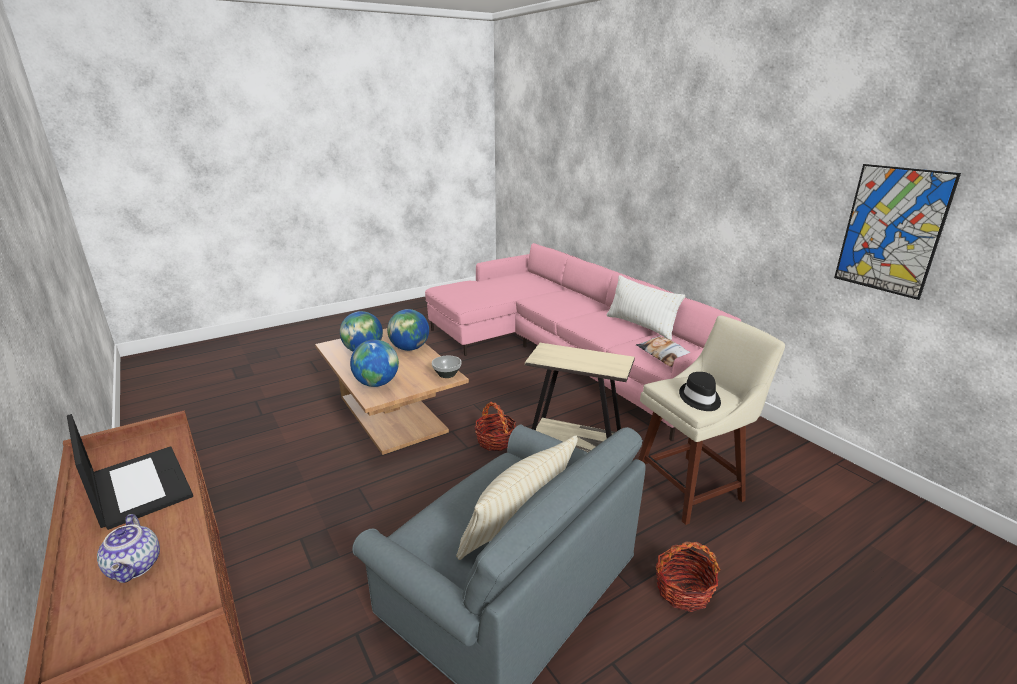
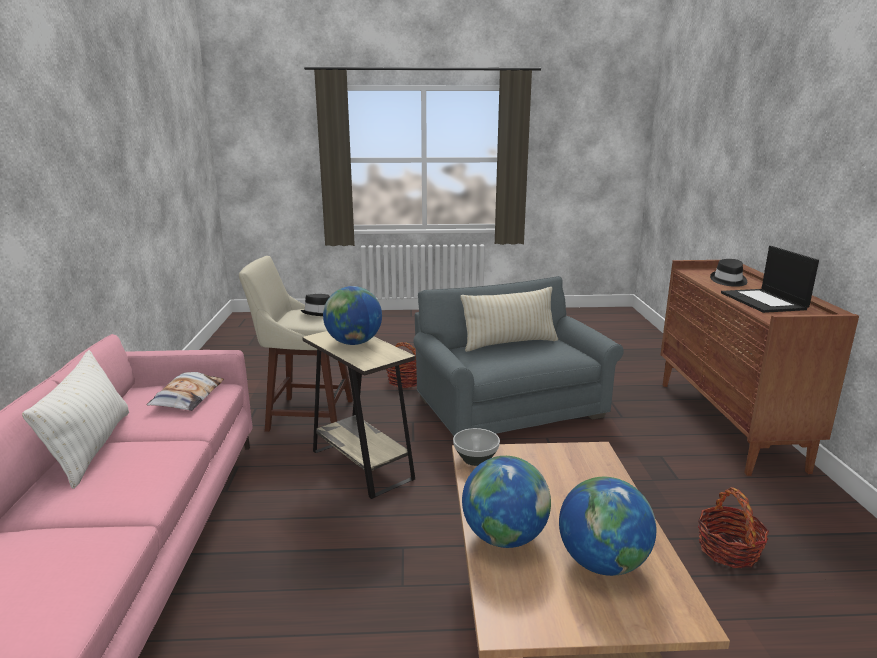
camera: 150 degrees left, 5 degrees down
teapot [97,514,160,583] -> black hat [710,259,747,287]
globe [350,340,399,387] -> globe moved to [323,286,382,345]
basket [475,402,516,451] -> basket moved to [698,487,769,568]
picture [834,164,961,300] -> none

